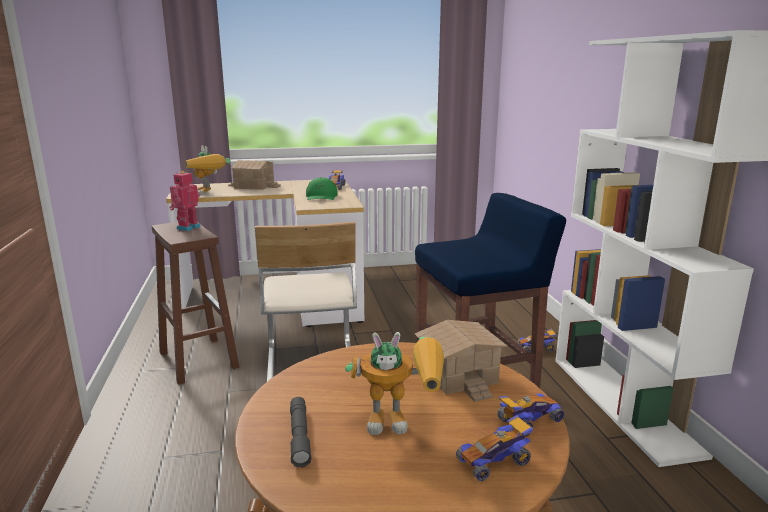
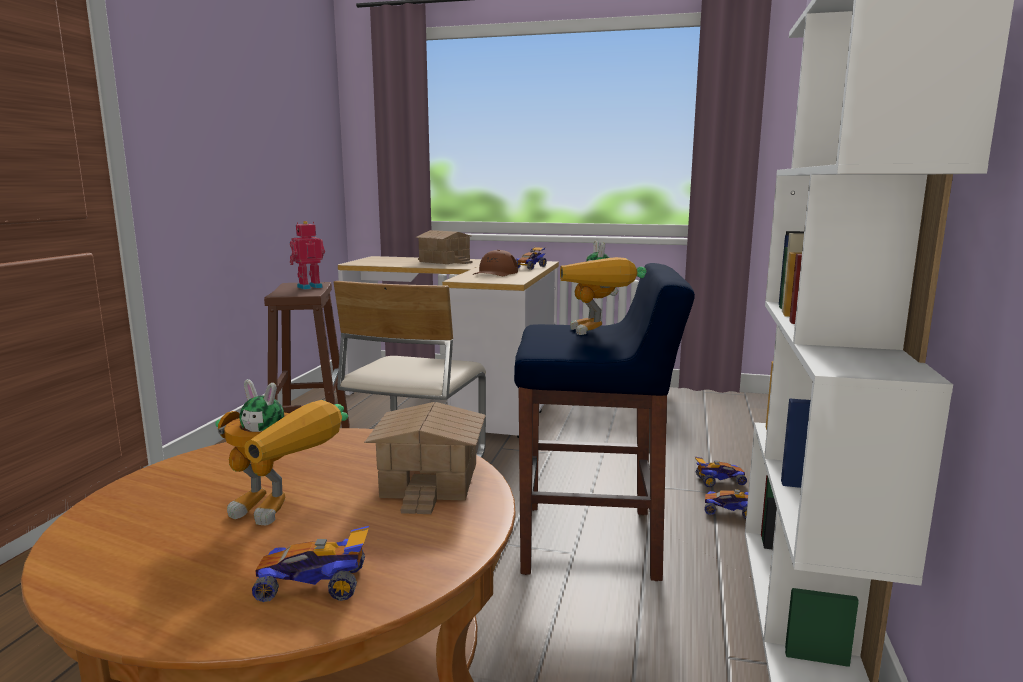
camera: 25 degrees right, 5 degrees down
toy robot [185,145,231,195] -> toy robot moved to [560,241,647,335]
grey flashlight [290,397,312,468] -> none
green cap [306,177,337,200] -> brown cap [473,250,518,276]
toy car [497,393,564,437] -> toy car moved to [695,456,747,487]

